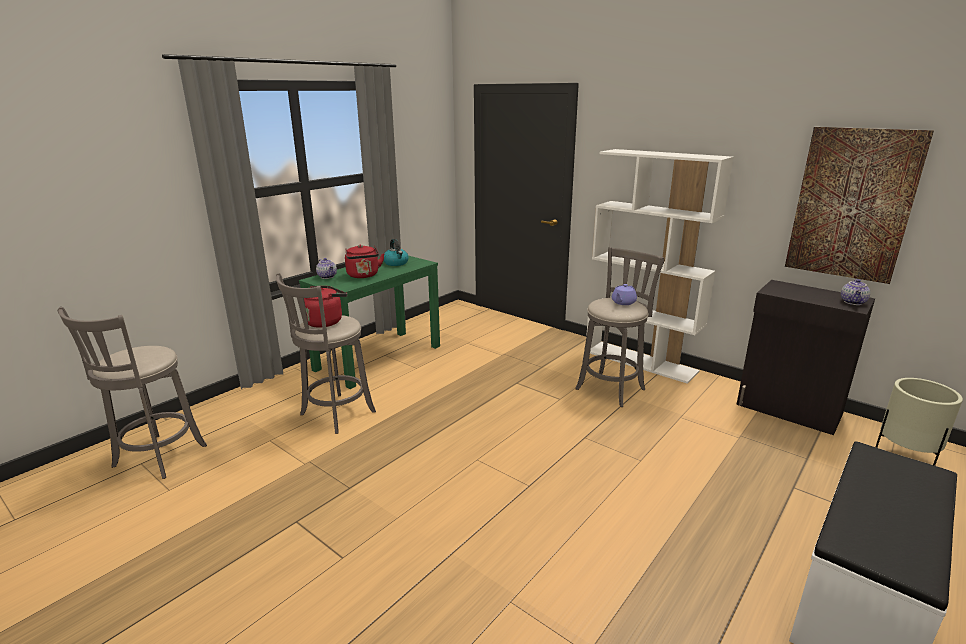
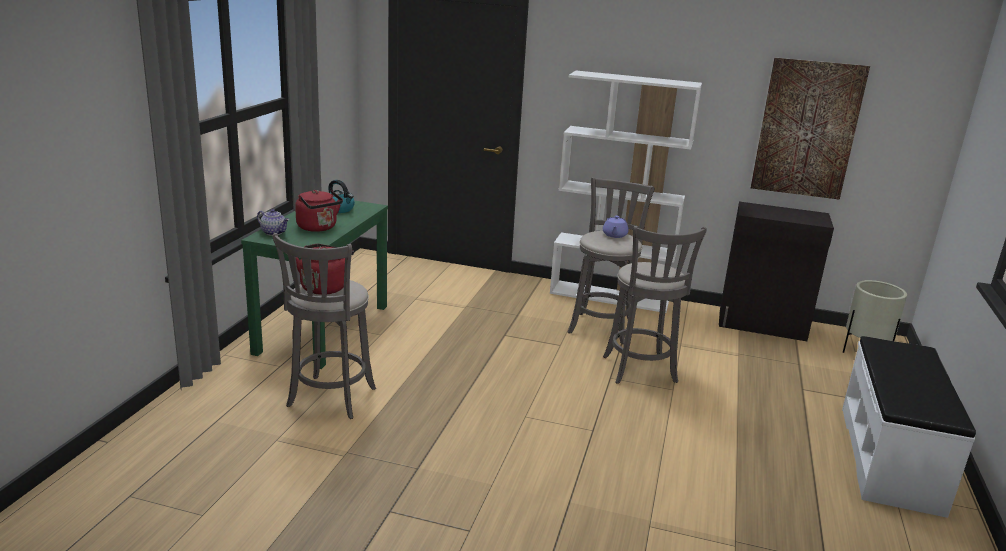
camera: 25 degrees left, 0 degrees up
grey stool [58,307,207,479] -> grey stool moved to [603,226,707,384]
teapot [841,279,870,305] -> none

